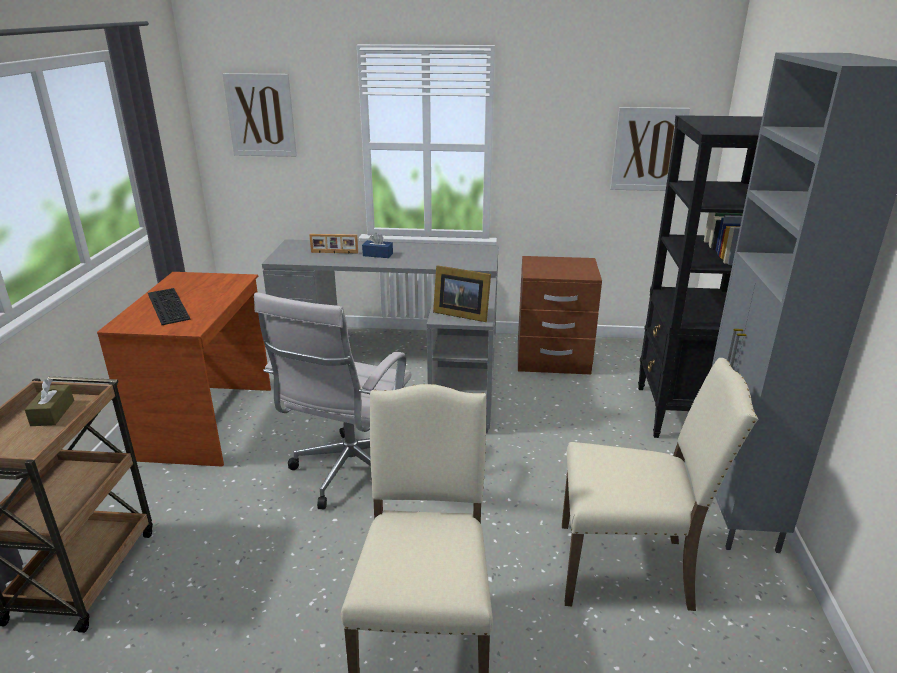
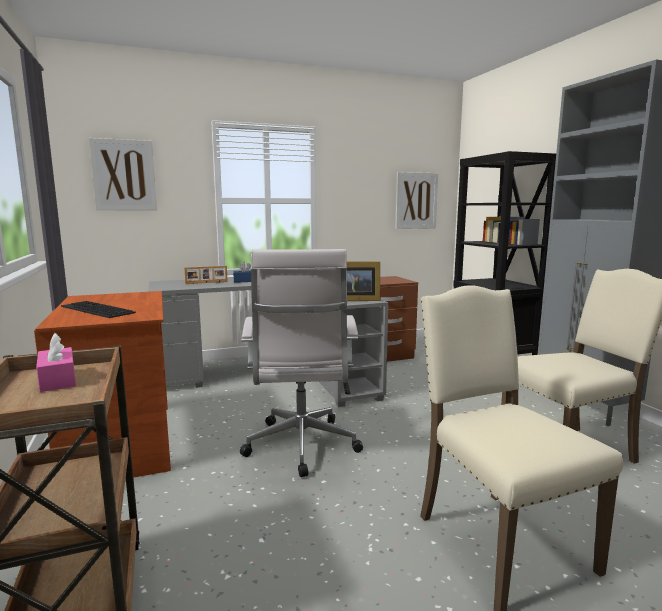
camera: 25 degrees left, 15 degrees down
brown tissue box [25,378,74,426] -> pink tissue box [36,333,76,392]

